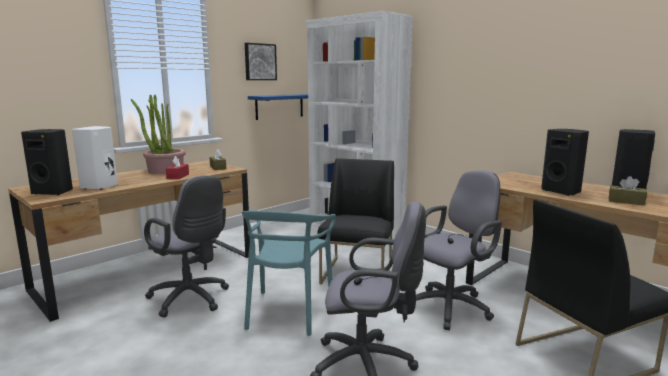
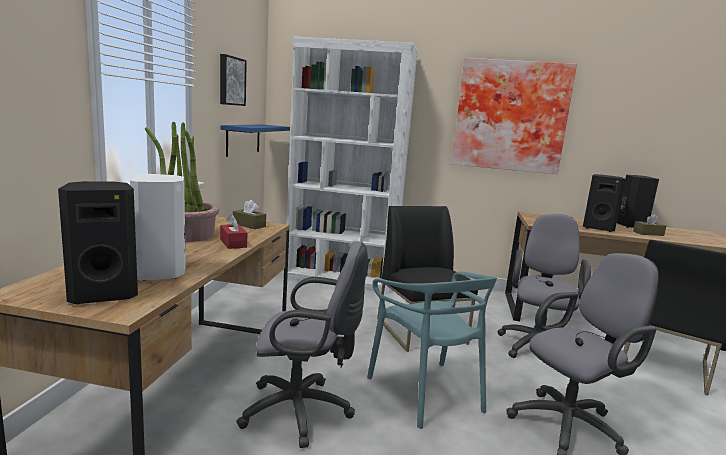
camera: 35 degrees left, 0 degrees up
none -> picture [452,58,577,174]

